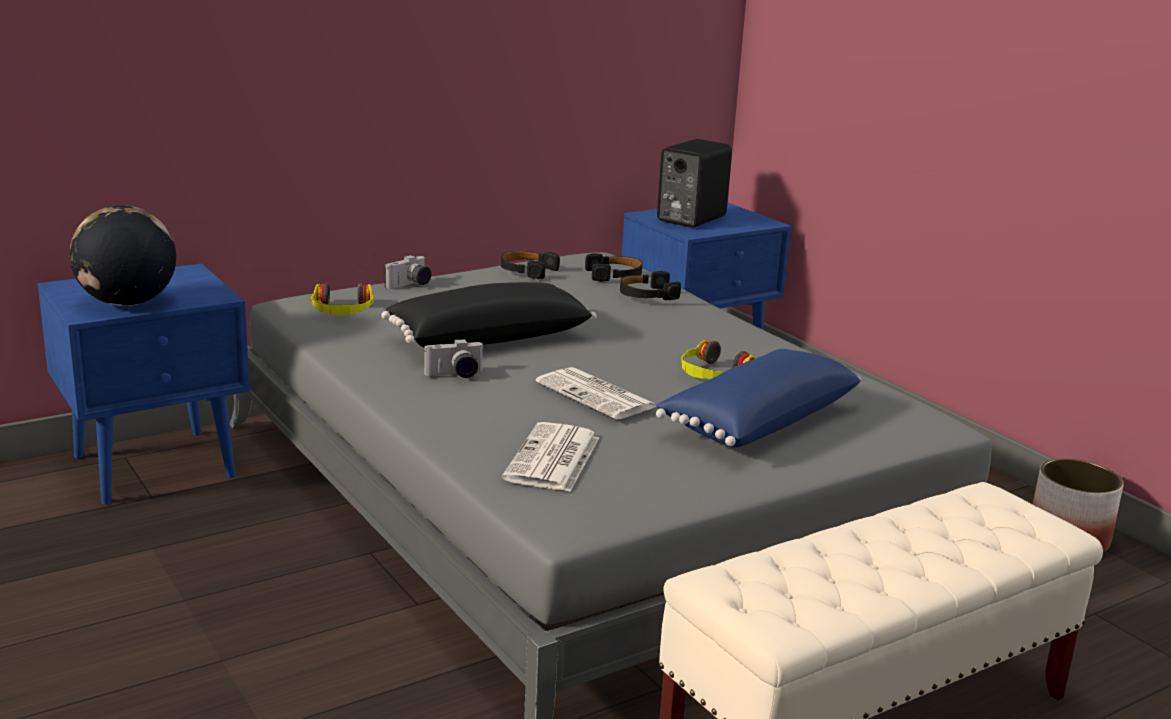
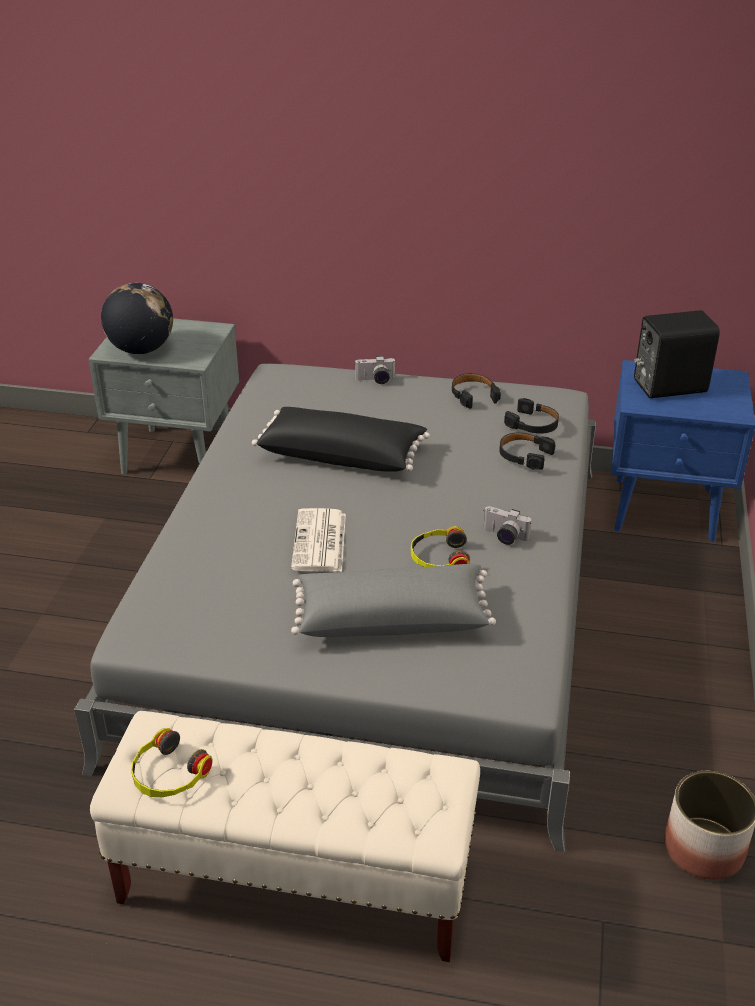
camera: 45 degrees right, 15 degrees up
blue nightstand [37,264,250,505] -> grey nightstand [88,318,239,474]
headphones [311,283,373,316] -> headphones moved to [131,728,212,797]
camera [424,339,484,378] -> camera moved to [484,506,531,545]
newspaper [502,422,599,492] -> none
blue pillow [656,349,861,448] -> grey pillow [291,564,496,637]

